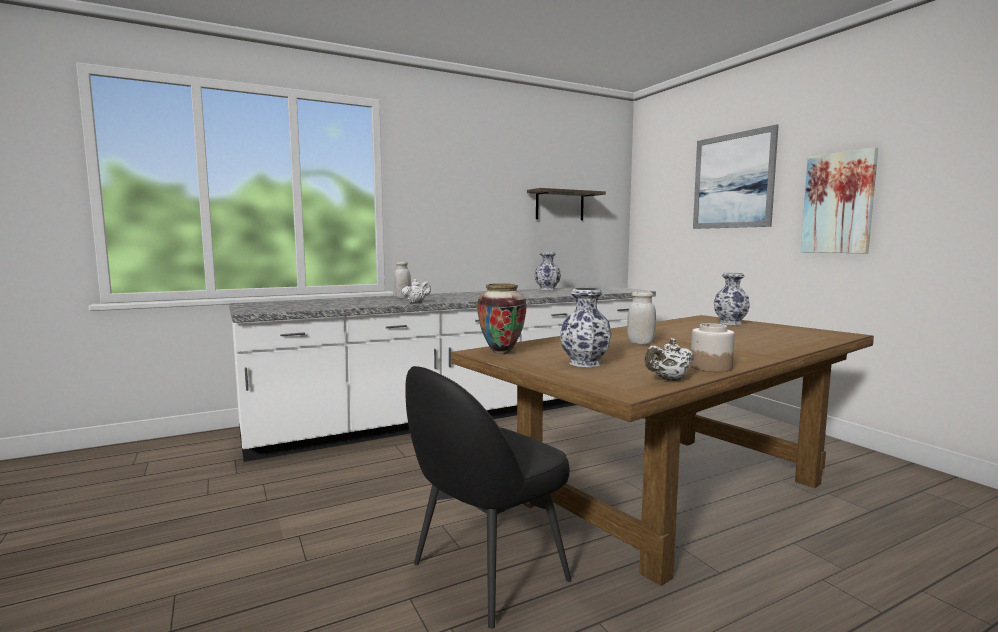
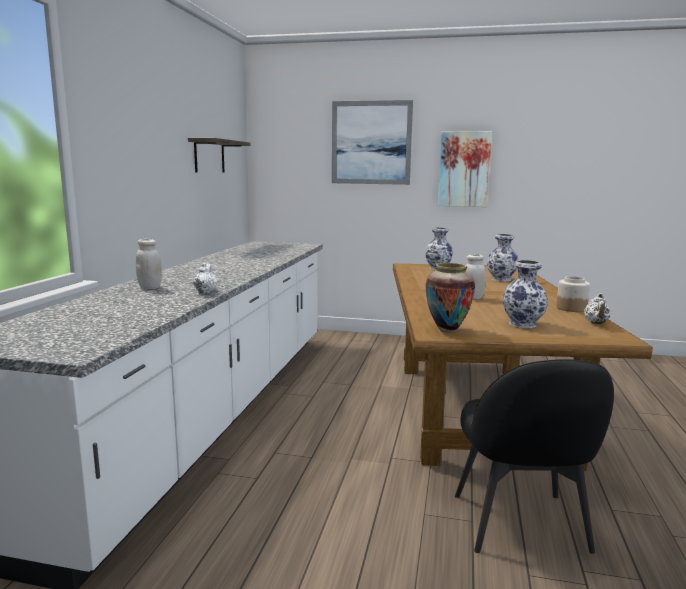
camera: 50 degrees left, 5 degrees up
vase [535,252,561,290] -> vase moved to [487,234,519,282]

